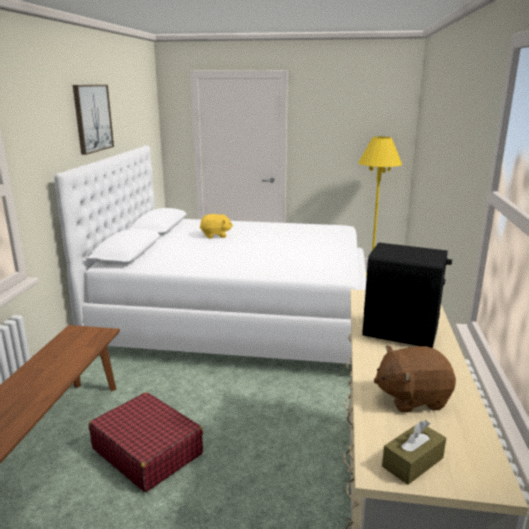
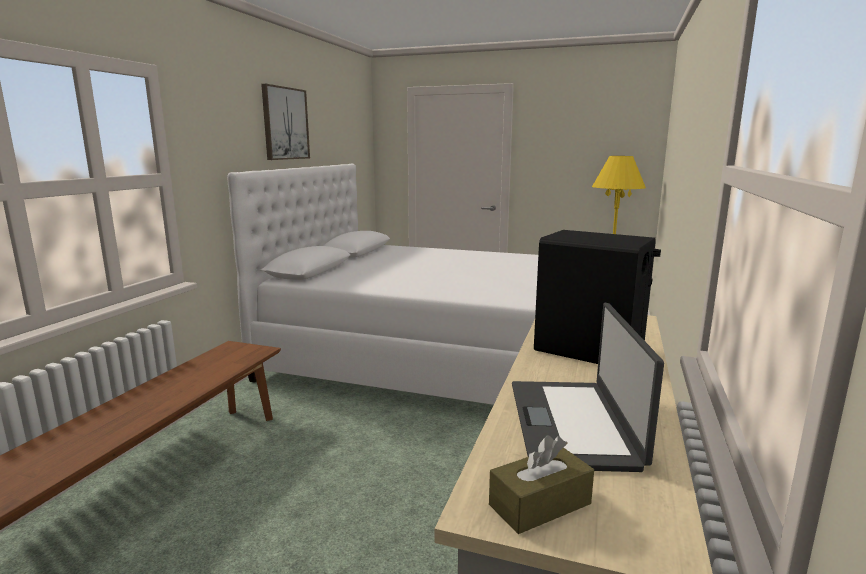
camera: 10 degrees right, 5 degrees down
red suitcase [89,392,203,492] -> none
yellow plush toy [200,214,233,239] -> none
brown plush toy [374,345,456,413] -> laptop [512,303,664,472]

